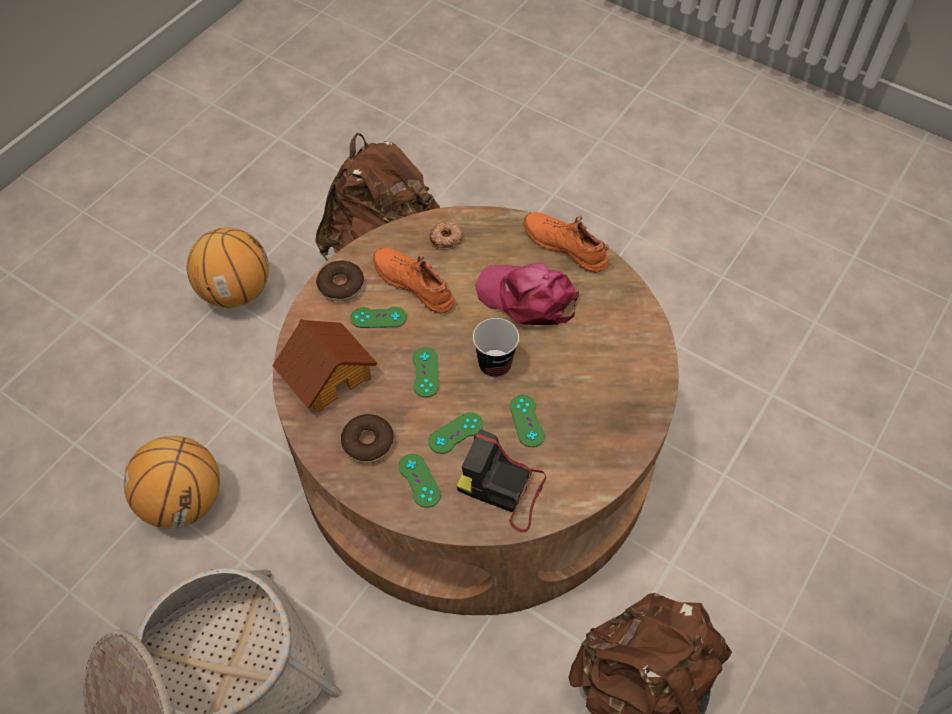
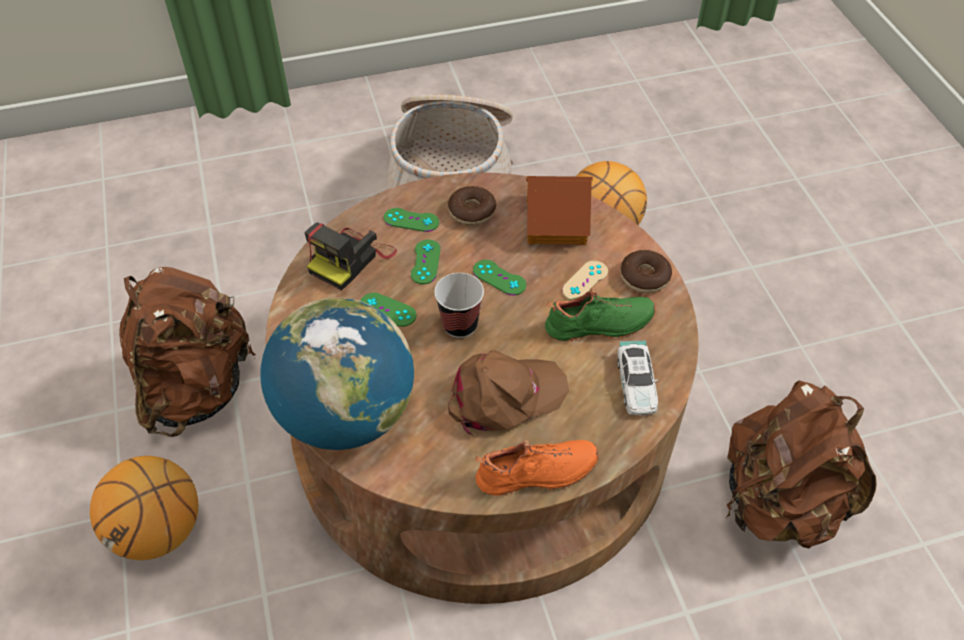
camera: 130 degrees right, 5 degrees down
basketball [187,228,269,308] -> basketball moved to [90,456,198,560]
green game controller [350,307,407,328] -> beige game controller [562,261,608,299]
orange shoe [373,248,455,314] -> green shoe [545,288,655,341]
donut [430,221,463,250] -> toy car [617,340,658,416]
camera [457,429,546,533] -> camera turned 150 degrees clockwise [304,223,397,290]
pink cap [475,263,579,325] -> brown cap [448,350,569,437]
none -> globe [260,298,414,450]

